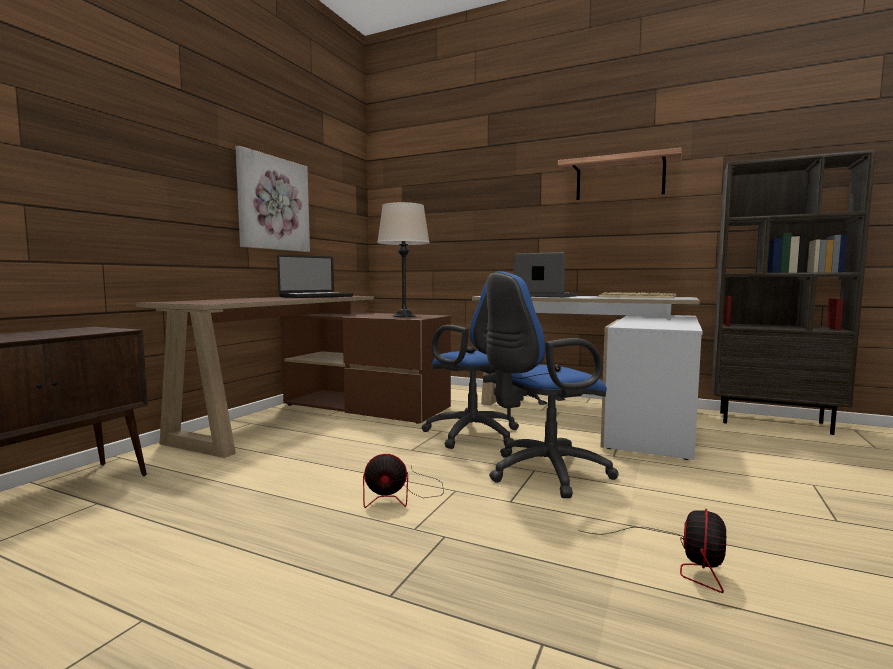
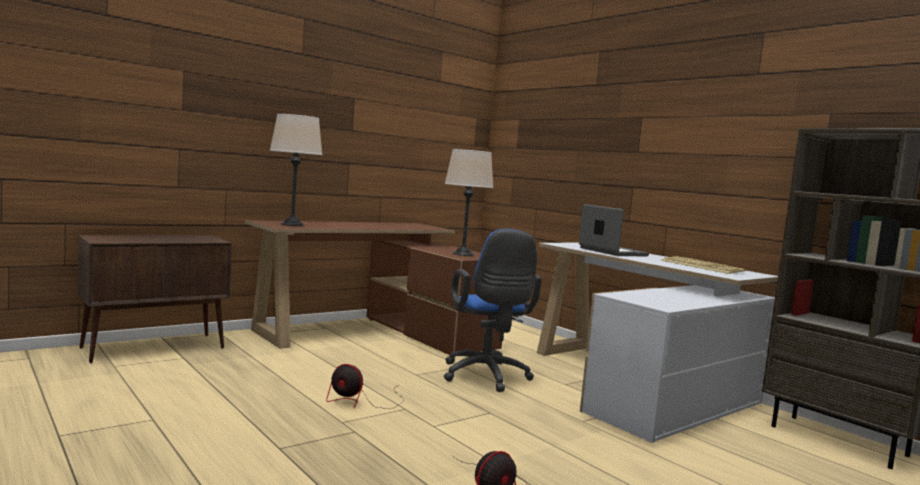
camera: 25 degrees right, 0 degrees up
picture [236,146,310,252] -> none
laptop [277,255,353,298] -> none
blue office chair [486,271,619,498] -> none
shelf [558,147,682,200] -> none
none -> beige table lamp [270,114,323,226]

